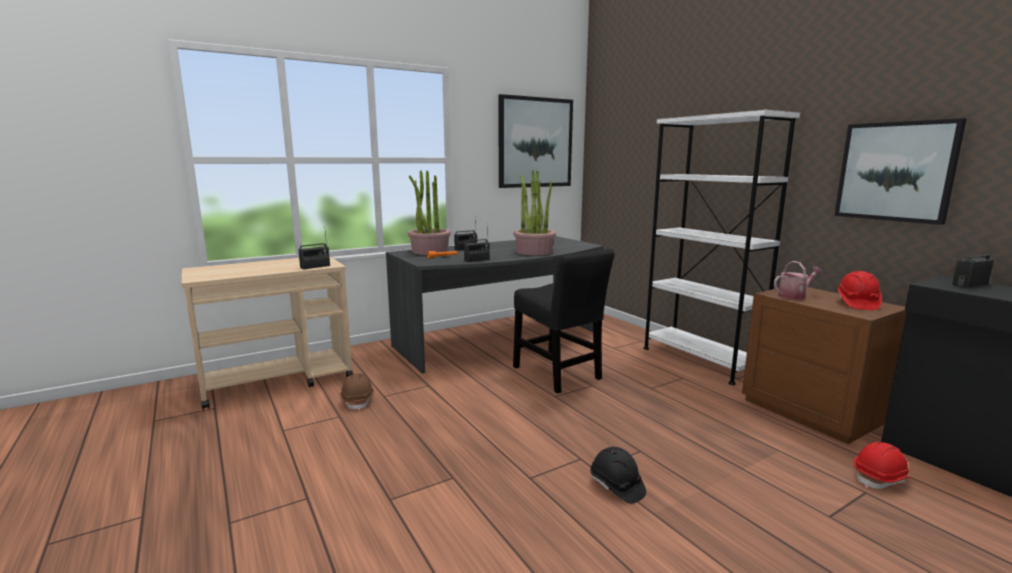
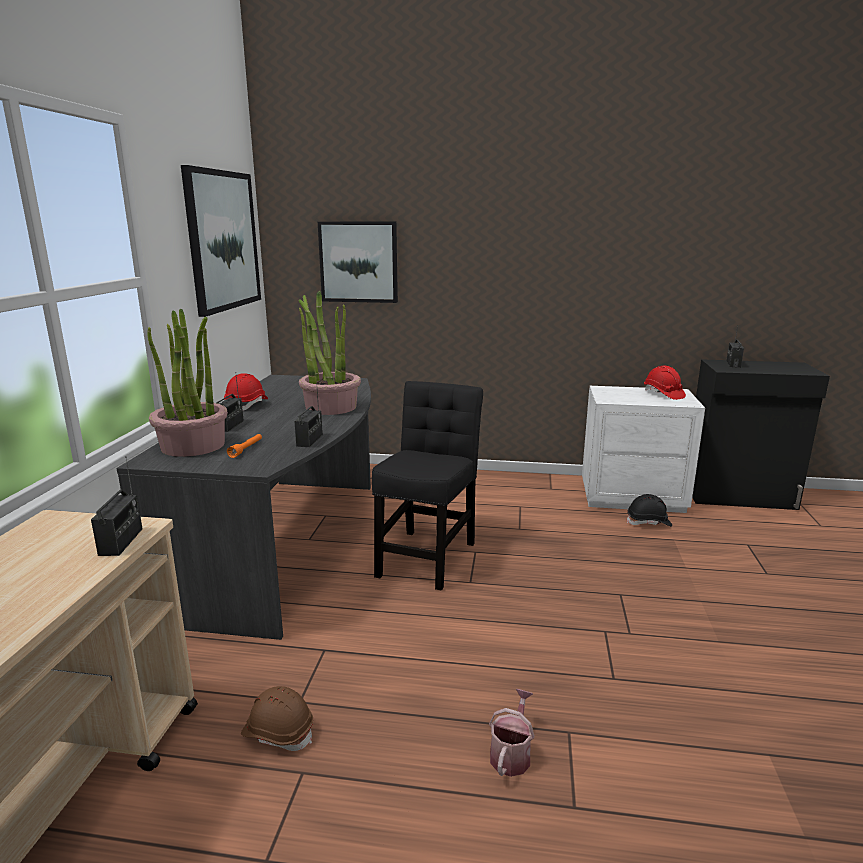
camera: 50 degrees left, 5 degrees up
black chair [513,249,615,394] -> black chair turned 75 degrees counterclockwise [372,381,483,590]
black hard hat [590,447,646,504] -> black hard hat moved to [627,494,672,527]
white bookcase [643,110,800,385] -> none
brown nightstand [742,287,907,444] -> white nightstand [582,386,705,513]
watering can [774,261,823,300] -> watering can moved to [489,689,535,777]
picture [834,118,966,225] -> picture moved to [318,221,398,303]
red hard hat [853,442,910,489] -> red hard hat moved to [224,373,268,411]

